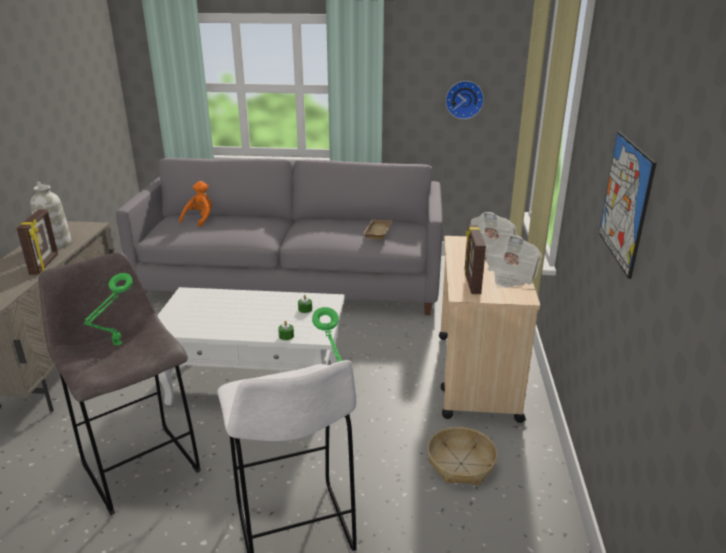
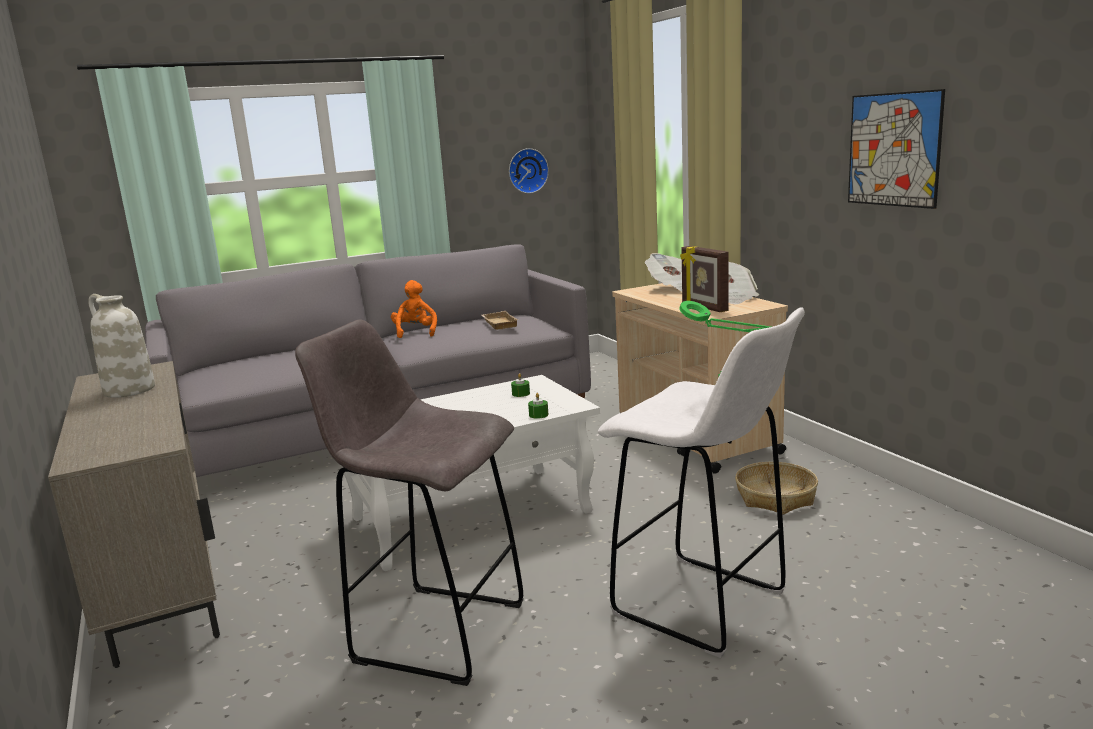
camera: 30 degrees left, 10 degrees down
picture frame [17,209,58,275] -> none
green table lamp [84,273,133,345] -> none
orange plush toy [179,181,212,227] -> orange plush toy moved to [391,280,437,338]

